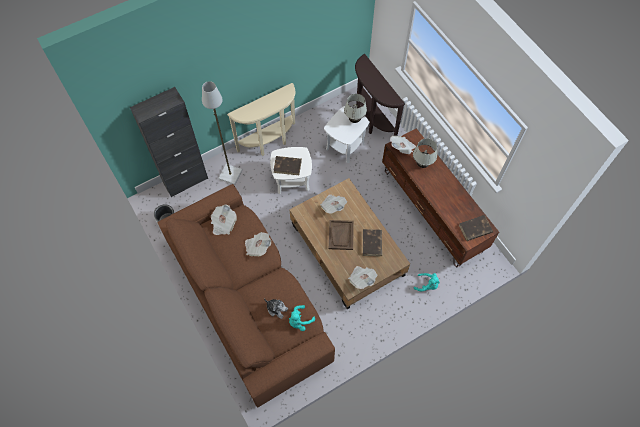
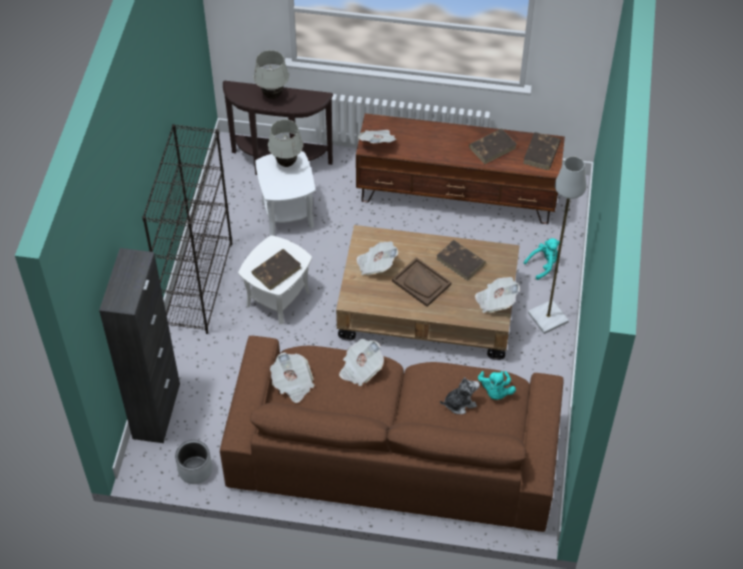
camera: 50 degrees left, 10 degrees down
grey floor lamp [202,81,242,185] -> grey floor lamp moved to [528,156,586,334]
beige console table [227,83,296,156] -> black bookcase [142,124,233,334]
white table lamp [413,138,437,168] -> white table lamp moved to [254,50,289,99]
none -> brown book [469,128,517,164]

